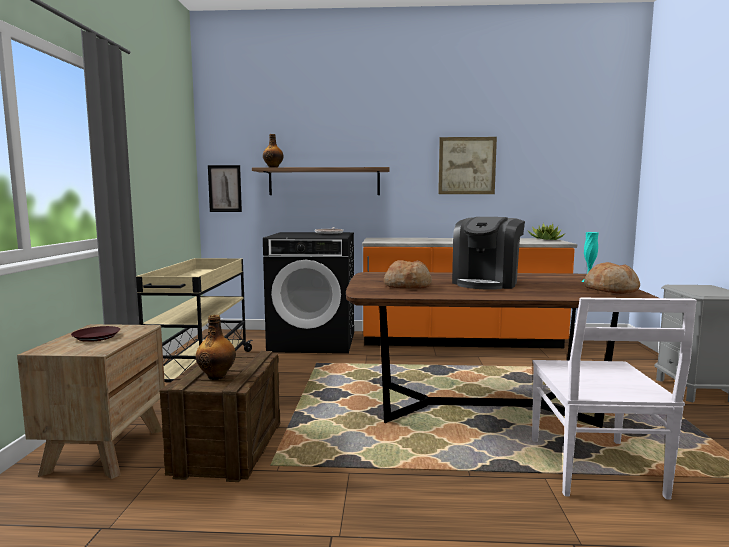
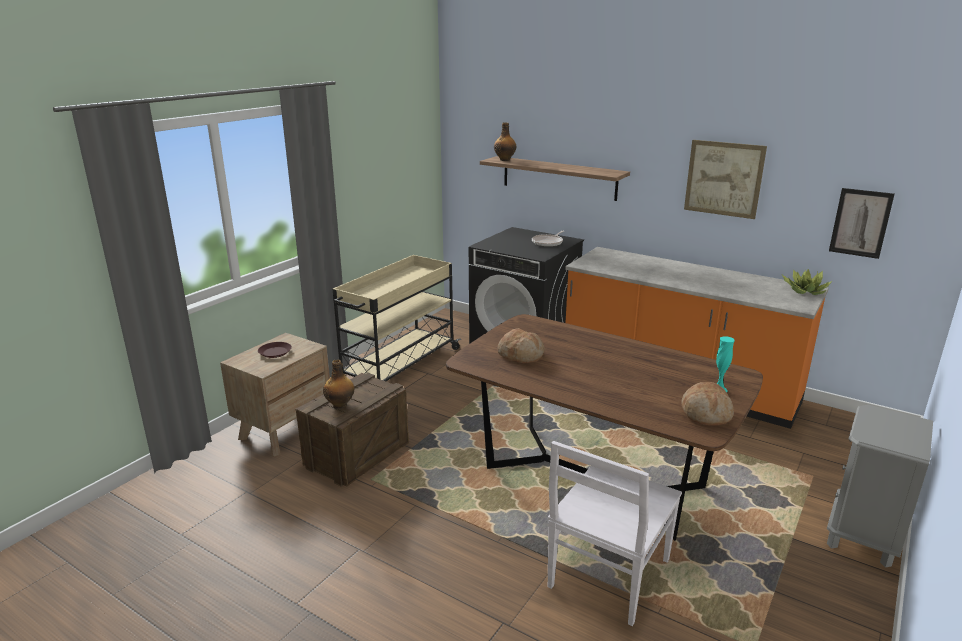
camera: 30 degrees right, 15 degrees up
picture [208,165,242,212] -> picture moved to [829,188,895,259]
coffee machine [452,217,525,290] -> none

